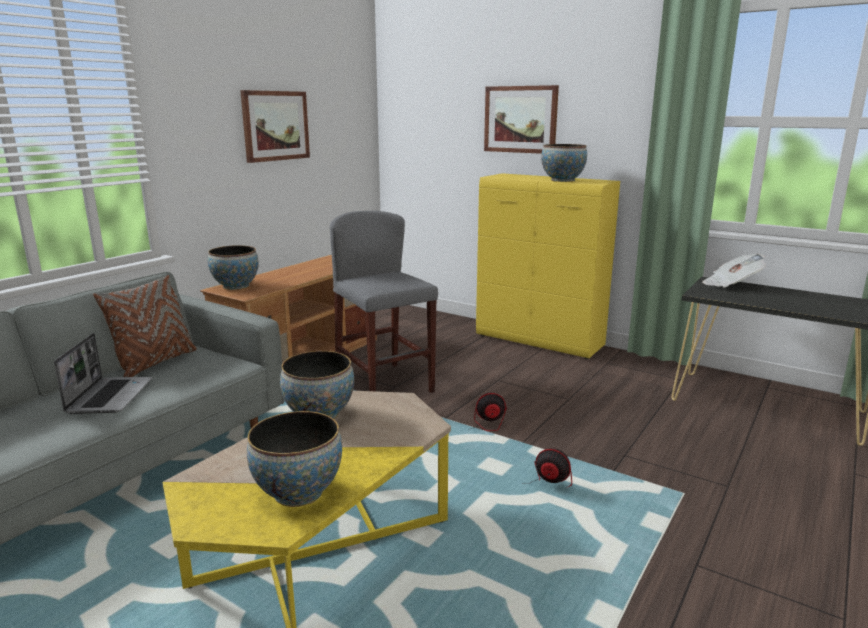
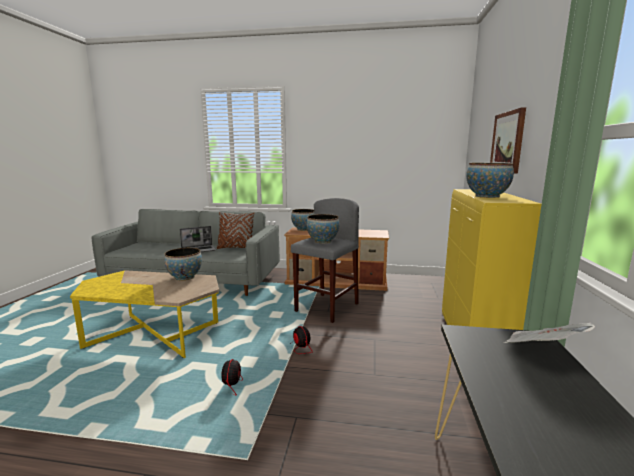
camera: 65 degrees right, 5 degrees down
picture [240,90,310,163] -> none
bowl [247,411,342,507] -> bowl moved to [306,214,339,243]

